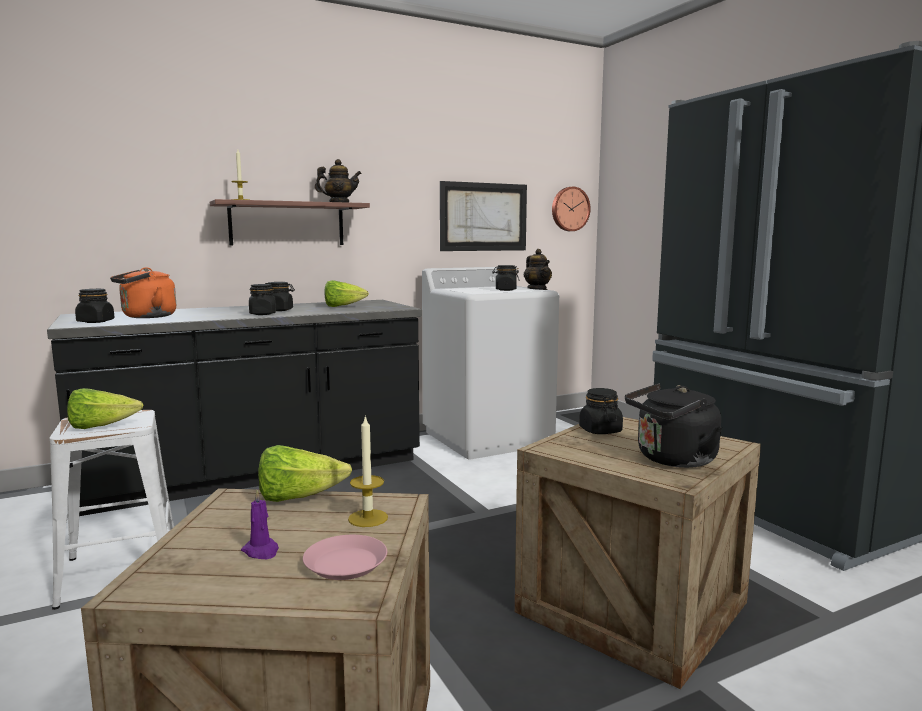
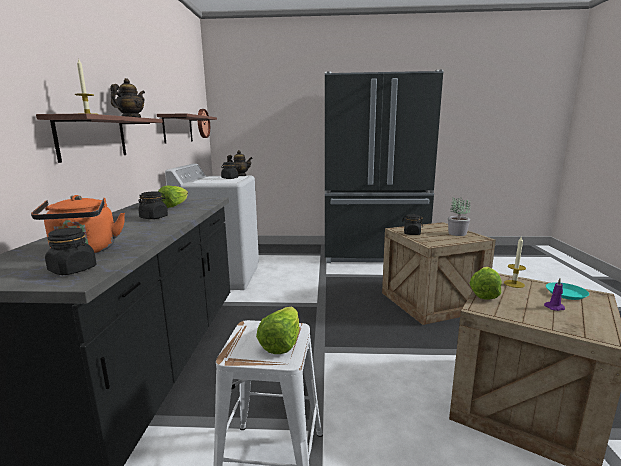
camera: 60 degrees left, 5 degrees up
black jar [249,284,276,315] -> none
pink plate [303,535,387,580] -> turquoise plate [546,282,589,300]
picture [440,181,527,251] -> shelf [157,113,217,143]
black kettle [625,383,722,468] -> potted plant [448,198,471,236]

